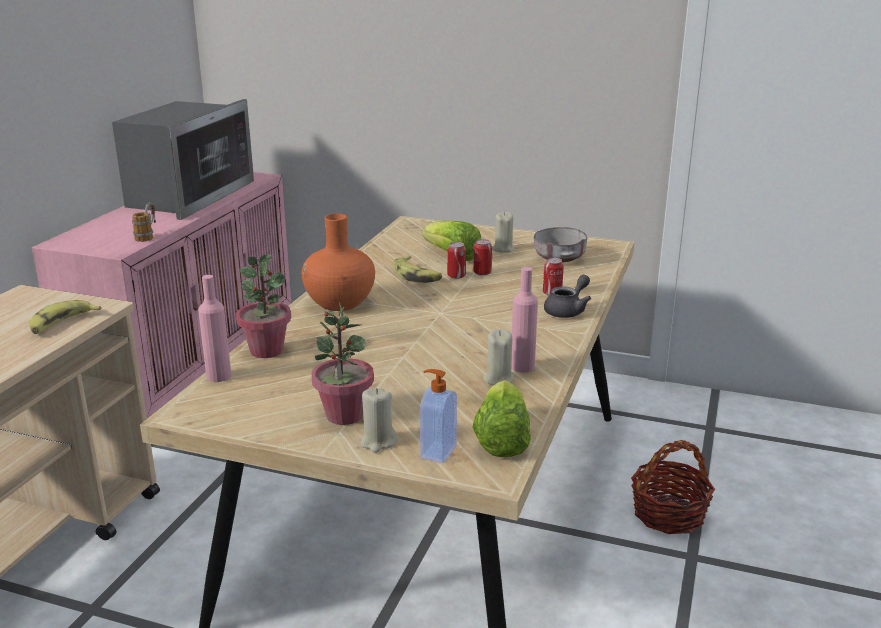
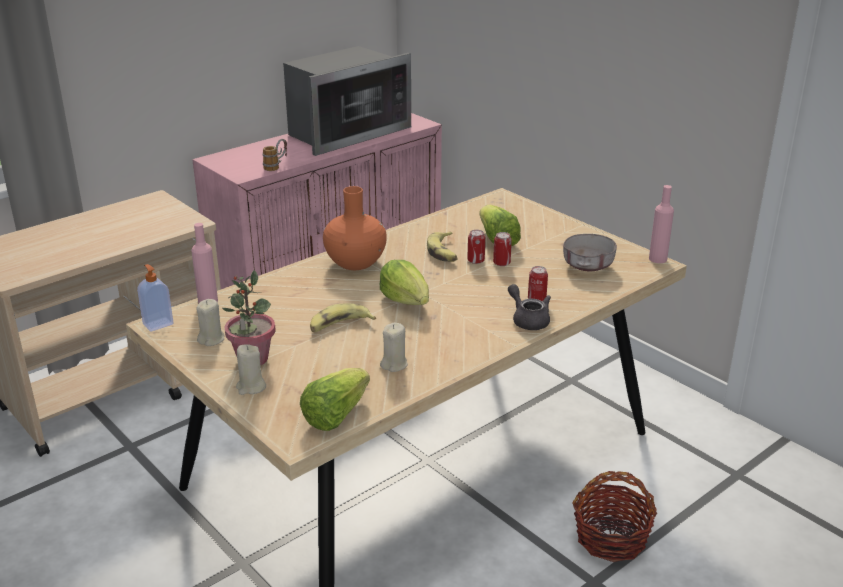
camera: 30 degrees right, 5 degrees up
banana [29,300,101,334] -> banana moved to [310,303,376,332]
potted plant [236,255,291,358] -> none
soap dispenser [420,369,457,463] -> soap dispenser moved to [137,264,174,332]
beige candle [492,212,514,253] -> beige candle moved to [196,299,225,346]
pink bottle [511,267,538,372] -> pink bottle moved to [649,185,674,263]
grey teapot [544,275,591,318] -> grey teapot turned 105 degrees counterclockwise [508,284,551,330]
none -> lettuce [380,260,429,305]

